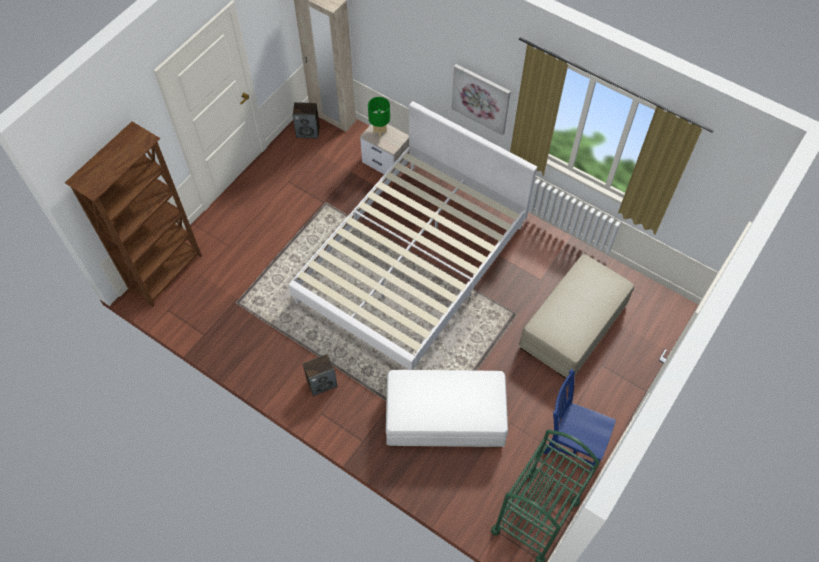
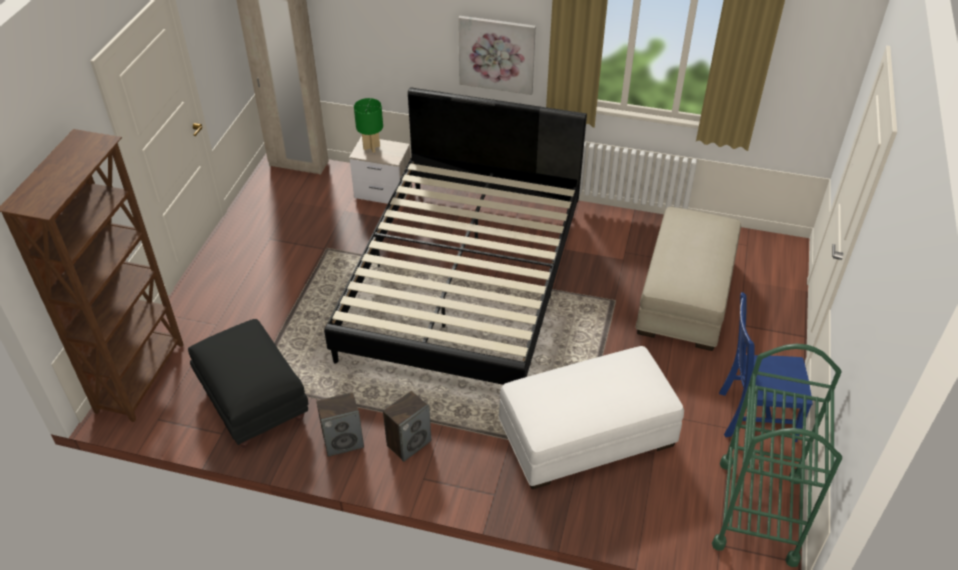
camera: 20 degrees left, 15 degrees down
white bed [289,101,537,370] -> black bed [324,87,587,385]
speaker [292,102,320,139] -> speaker moved to [316,392,364,457]
none -> black ottoman [188,319,308,448]

